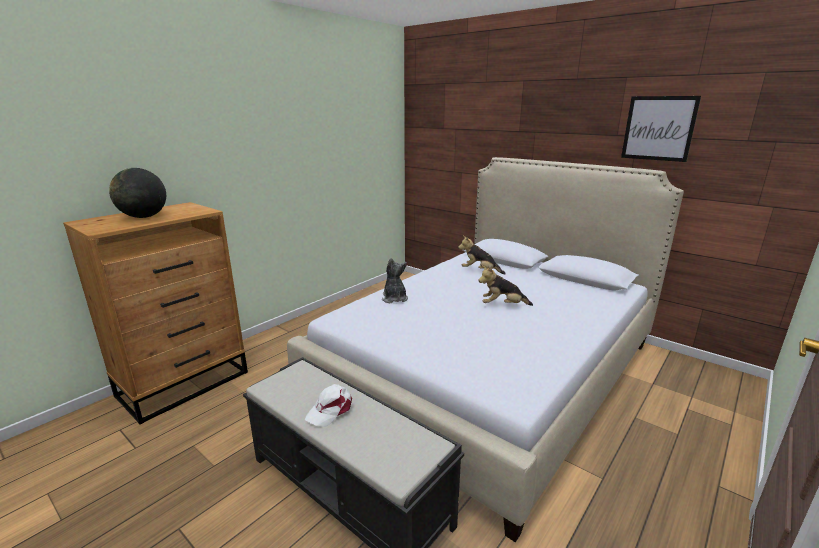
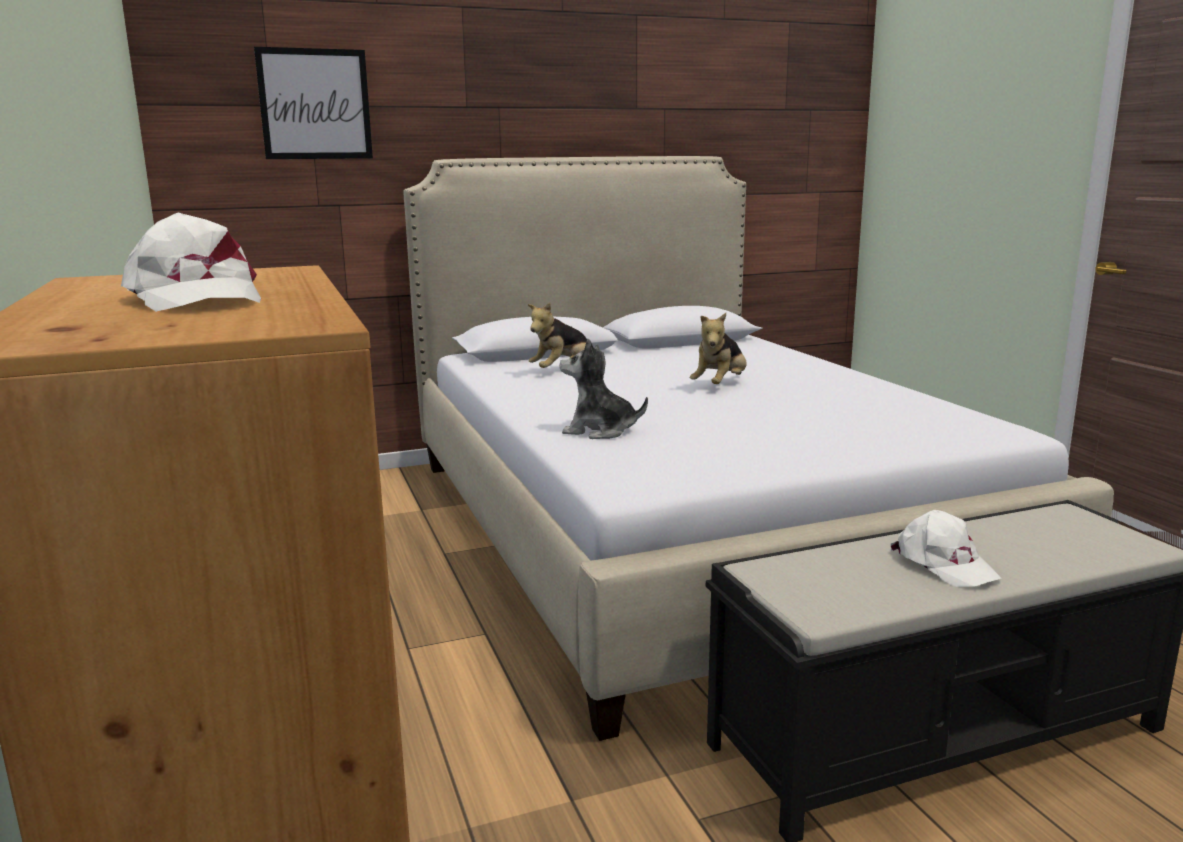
camera: 60 degrees left, 5 degrees down
globe [109,168,166,218] -> white cap [121,213,261,312]
picture [621,96,701,162] -> picture moved to [254,47,373,159]

